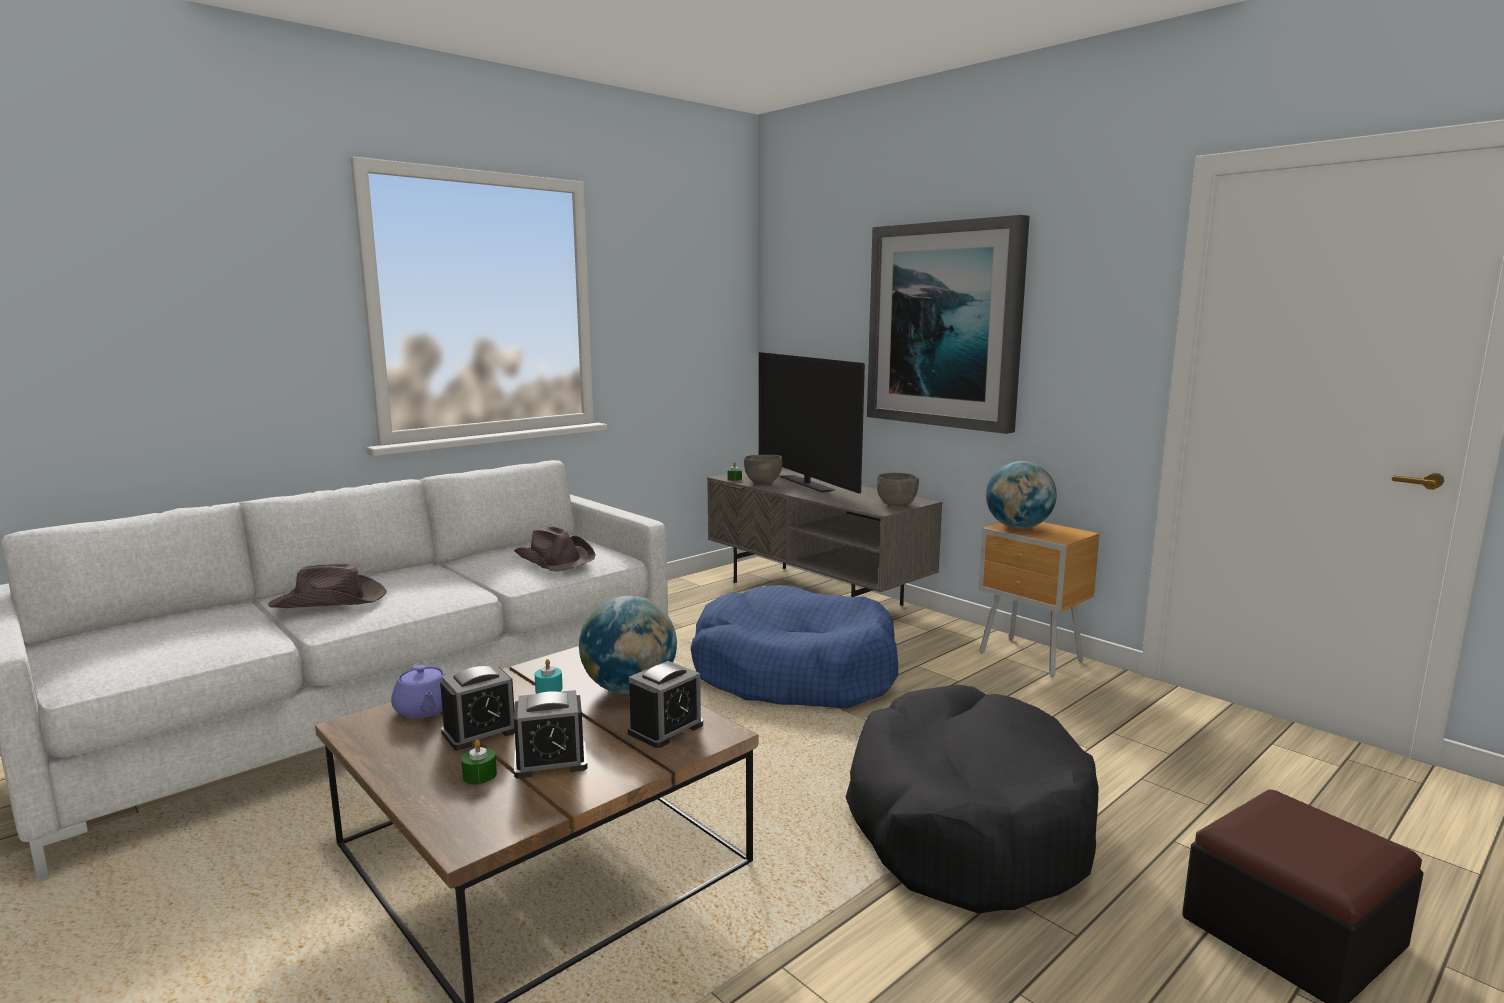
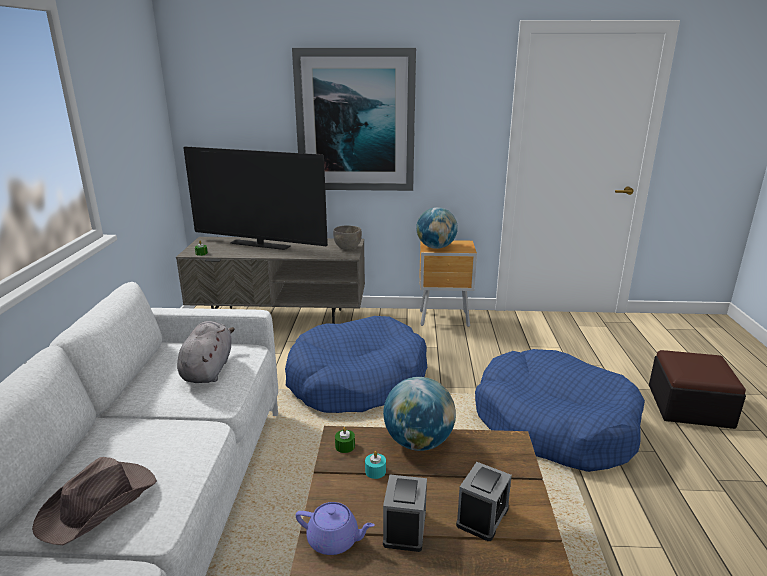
camera: 45 degrees left, 10 degrees up
green candle [461,740,497,784] -> green candle moved to [335,427,355,453]
brown hat [514,526,596,572] -> grey plush toy [177,321,235,383]
alarm clock [628,661,703,748] -> none
grey bowl [744,455,782,484] -> none
black dog bed [846,684,1099,913] -> blue dog bed [475,349,645,472]

